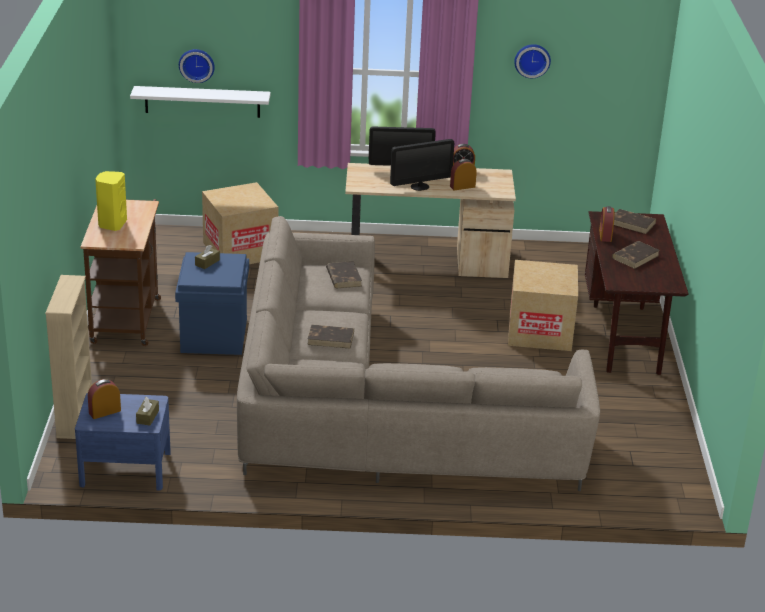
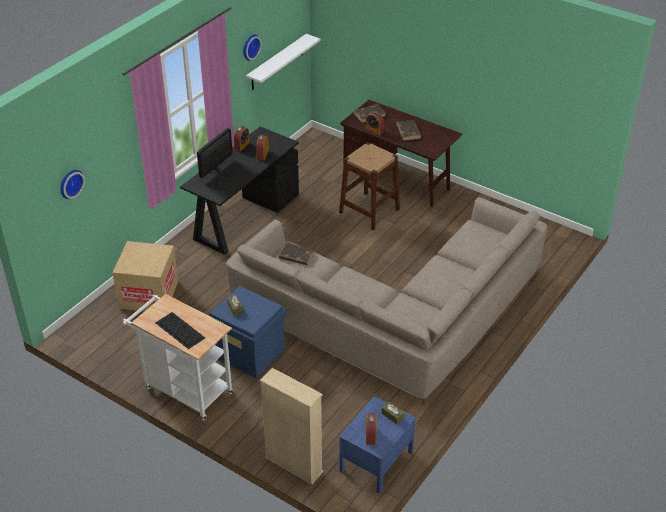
camera: 55 degrees left, 10 degrees up
brown cart [80,199,161,346] -> white cart [123,294,233,420]
yellow speaker [95,171,127,231] -> keyboard [155,312,205,349]
white shelf [130,86,271,118] -> white shelf moved to [246,34,321,90]
brown book [307,325,354,349] -> none
beige desk [345,163,516,278] -> black desk [180,126,299,255]
monitor [390,139,454,191] -> none
cardboard box [508,260,578,351] -> brown stool [339,142,400,230]

